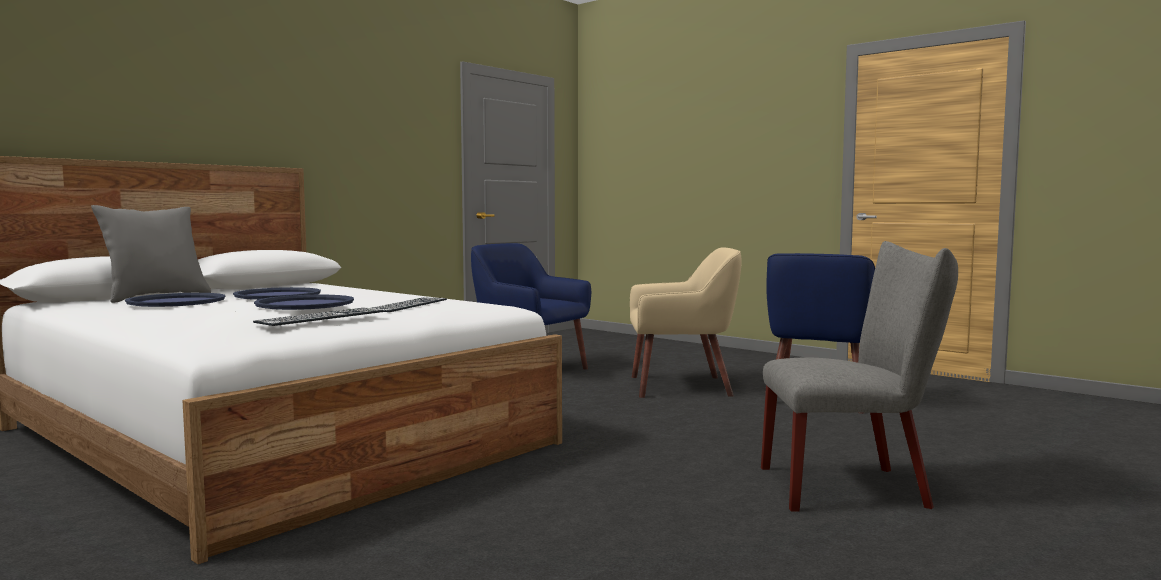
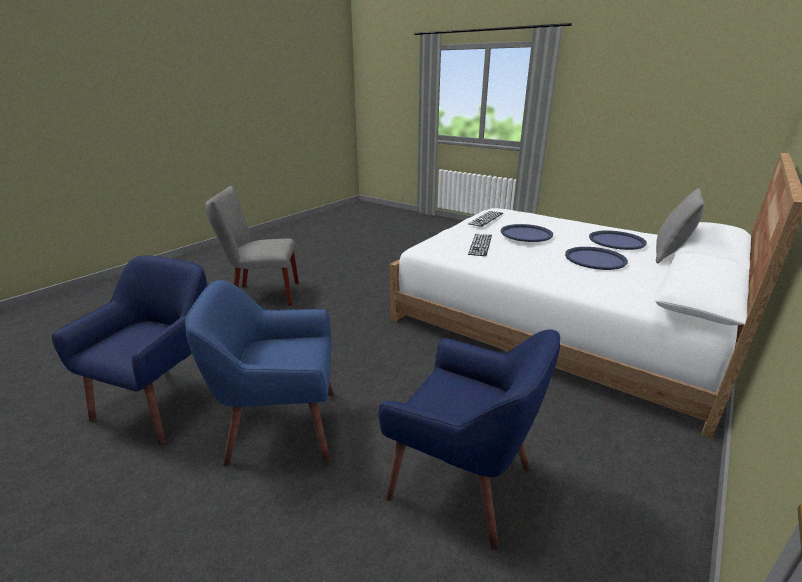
camera: 175 degrees right, 20 degrees up
beige armchair [630,247,741,398] -> blue armchair [185,280,333,466]

